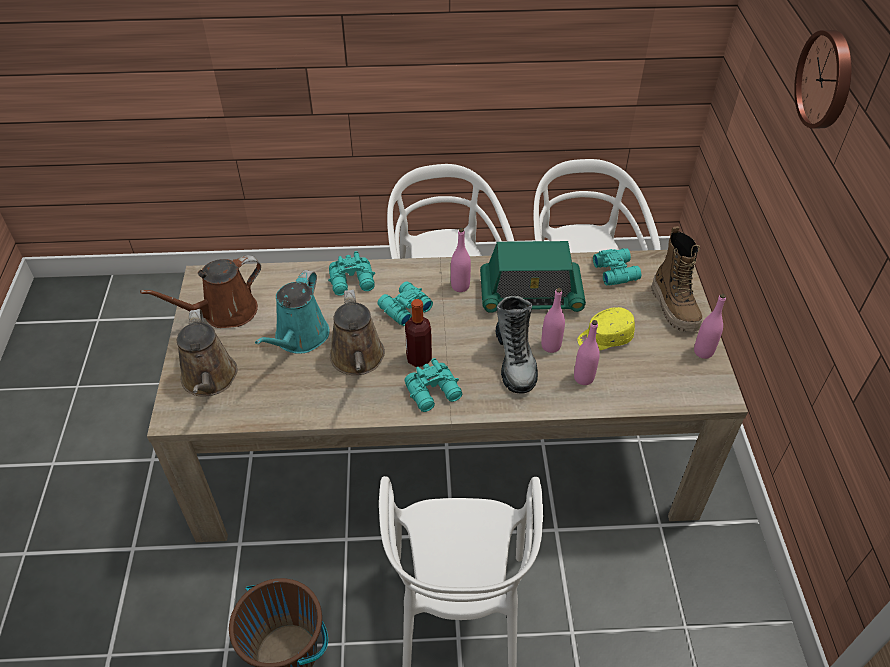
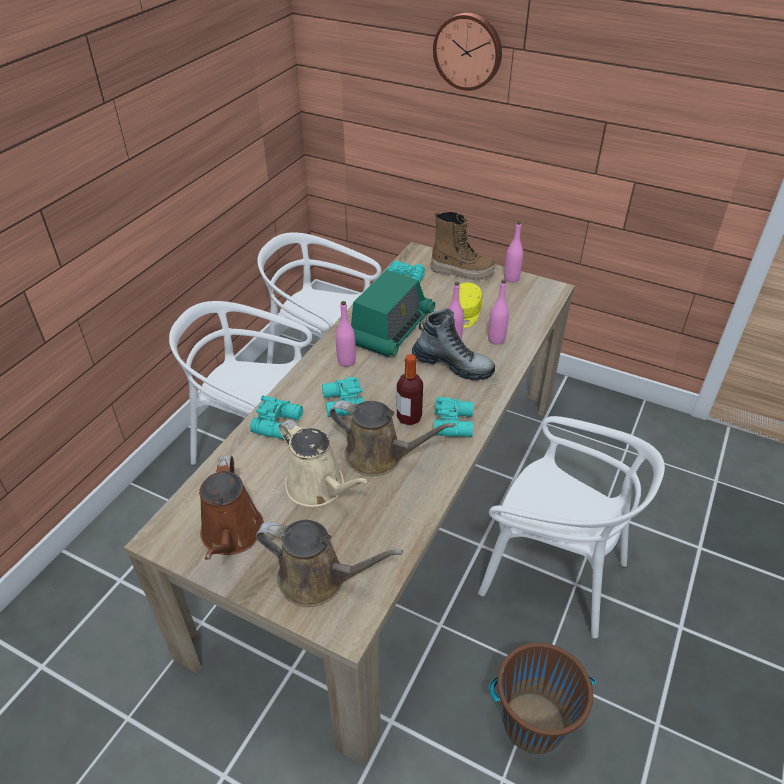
camera: 60 degrees left, 5 degrees down
turquoise watering can [255,270,330,354] -> beige watering can [279,419,370,507]

